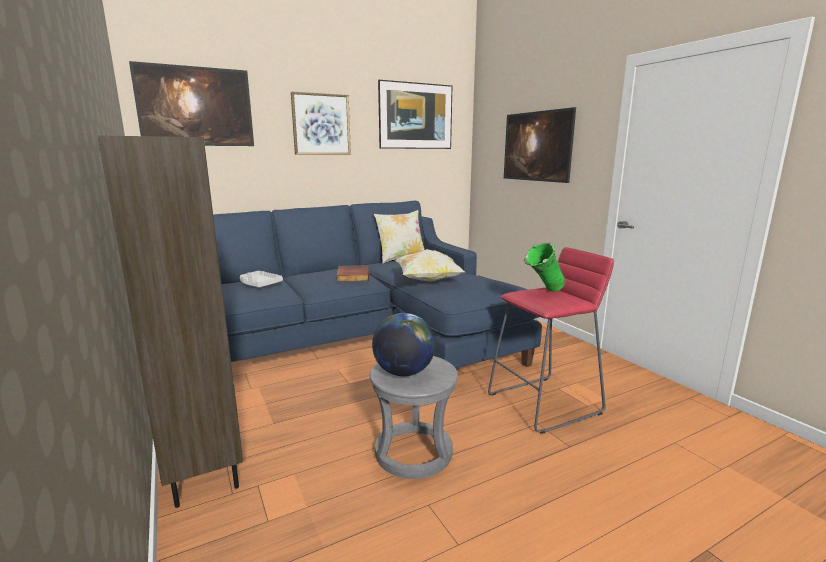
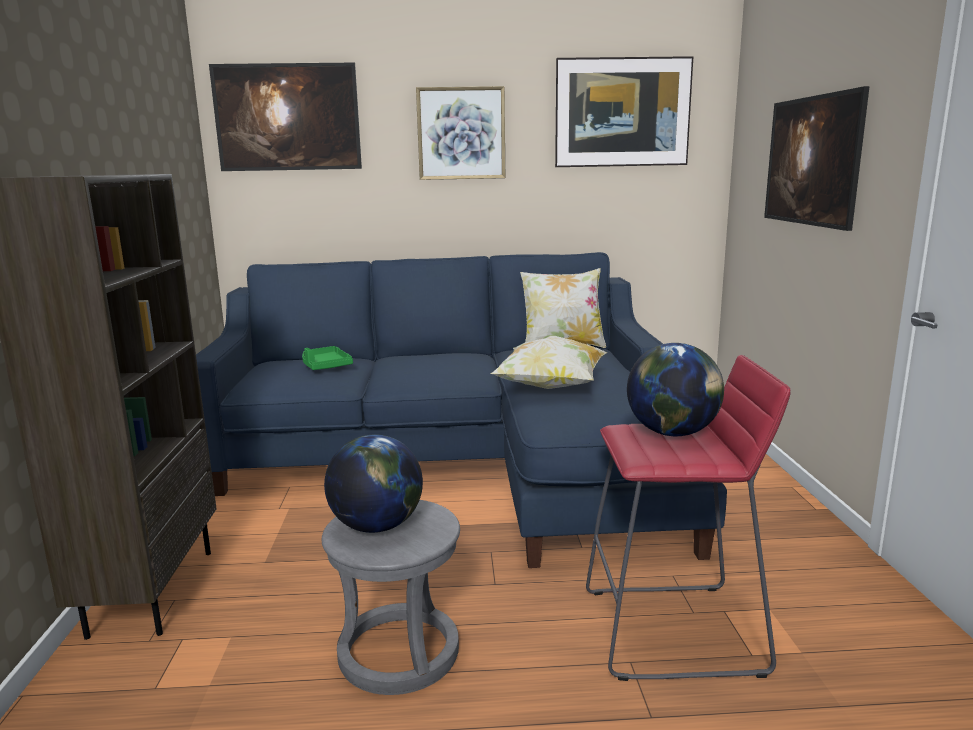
camera: 25 degrees right, 0 degrees up
grey tray [240,271,283,287] -> green tray [302,346,353,370]
book [337,265,369,282] -> none
green vase [524,243,566,292] -> globe [627,343,724,436]

